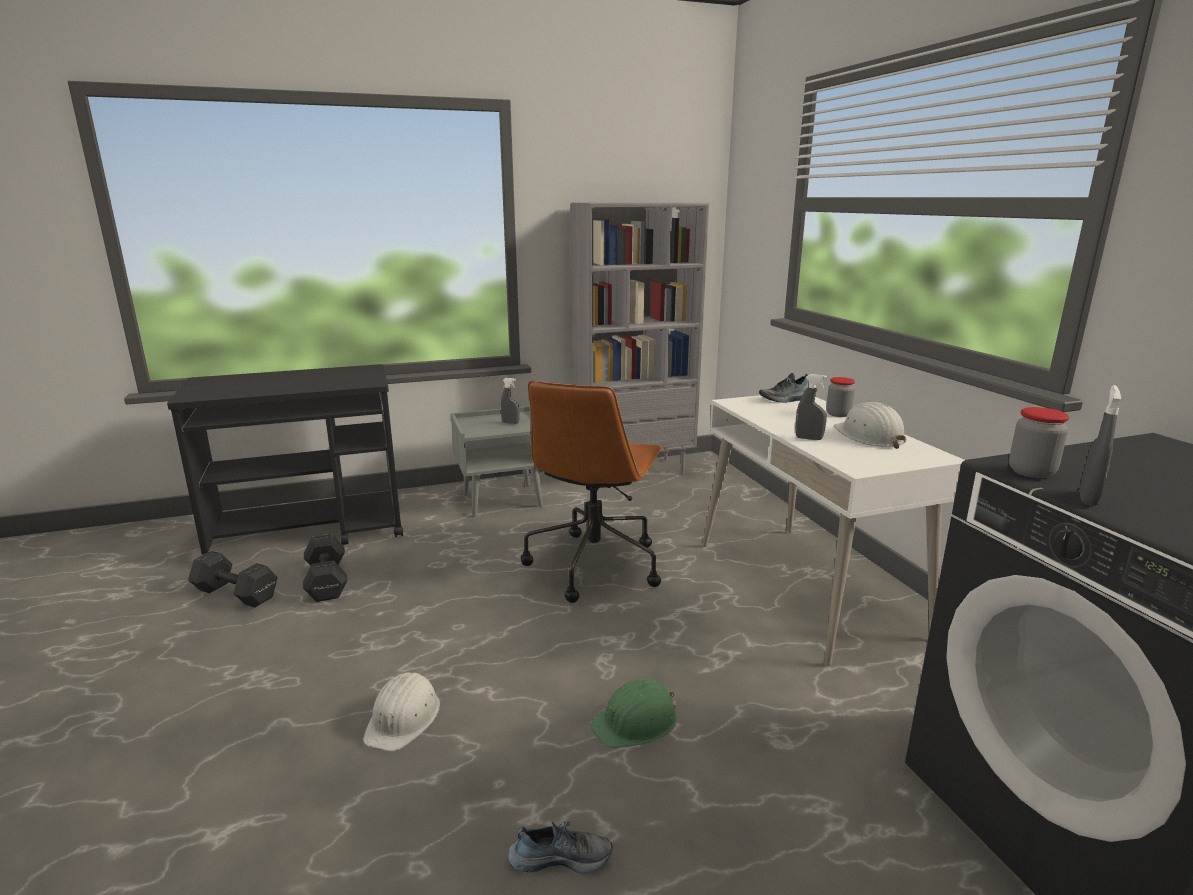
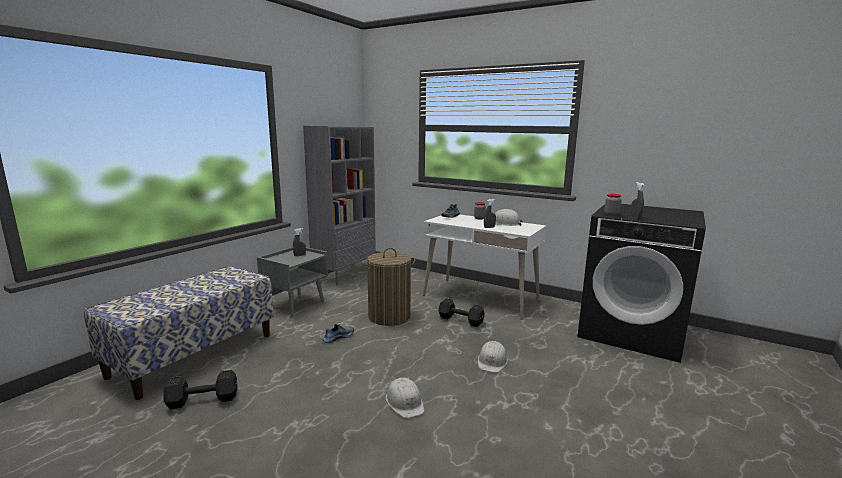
camera: 40 degrees left, 5 degrees down
black cart [167,364,403,555] -> bench [84,266,274,400]
black dumbbell [303,534,347,602] -> black dumbbell moved to [438,298,485,327]
shoe [508,821,612,874] -> shoe moved to [322,324,354,343]
brown office chair [521,381,663,603] -> laundry basket [362,248,415,326]
green hard hat [590,679,677,748] -> white hard hat [478,341,508,373]

